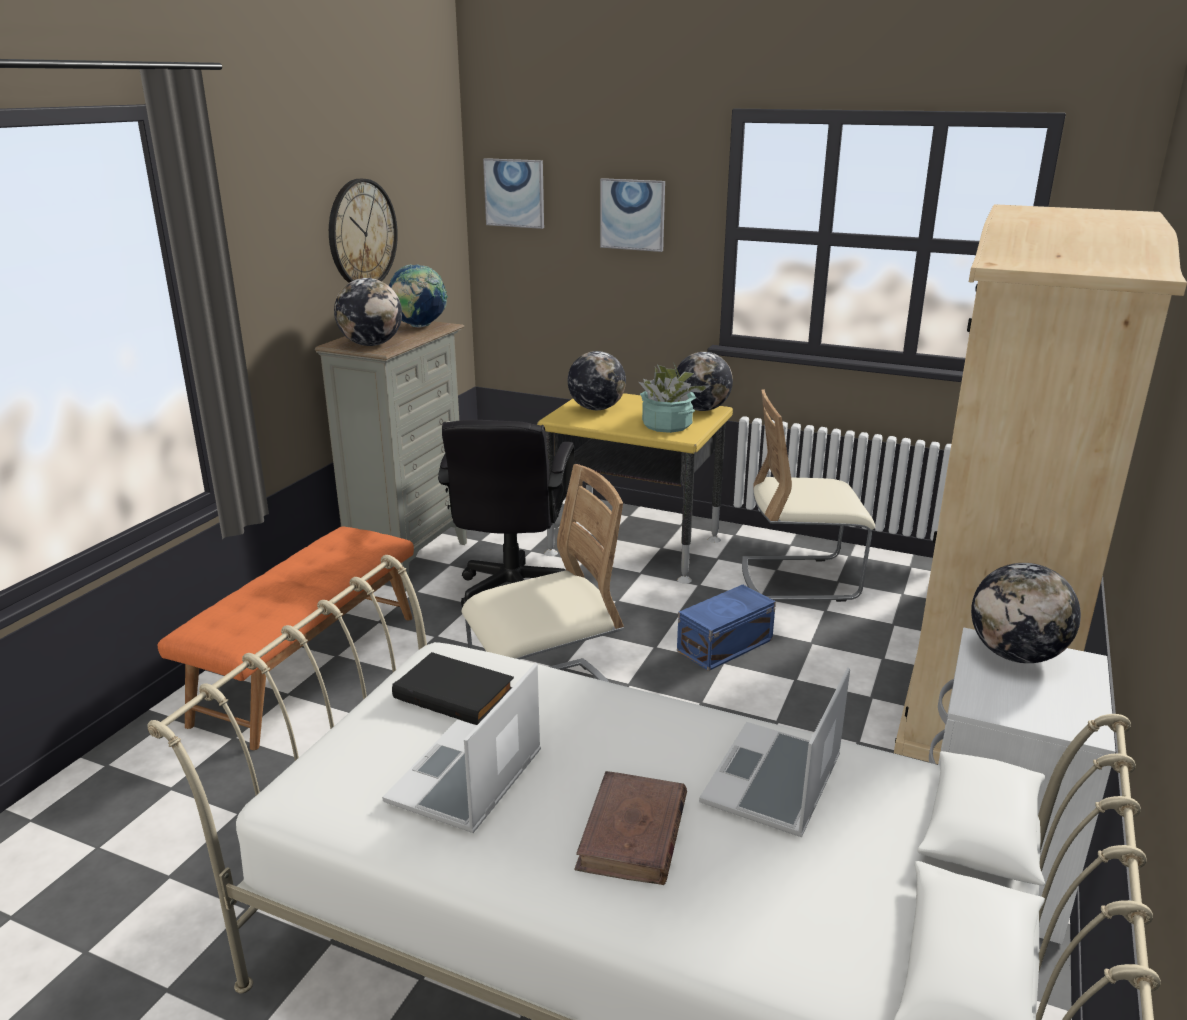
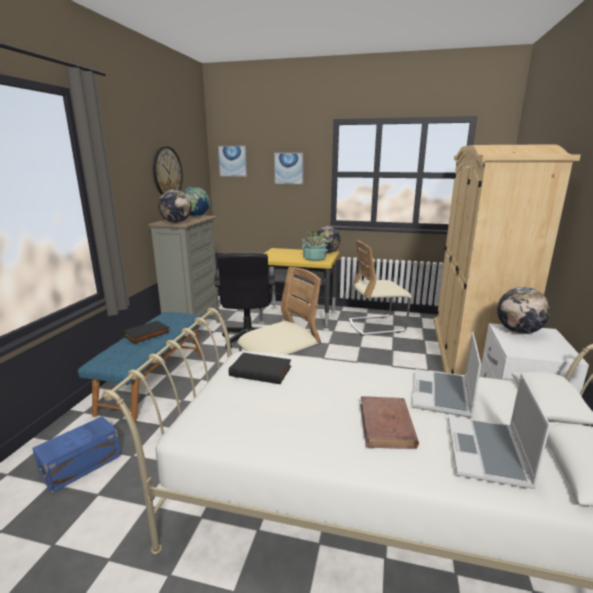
camera: 10 degrees left, 5 degrees down
orange bench [158,526,414,750] -> blue bench [78,312,202,423]
laptop [382,663,541,833] -> laptop moved to [448,373,550,489]
globe [568,351,626,410] -> none
blue storage box [677,584,776,671] -> blue storage box moved to [32,416,121,493]
none -> black book [123,321,169,344]

